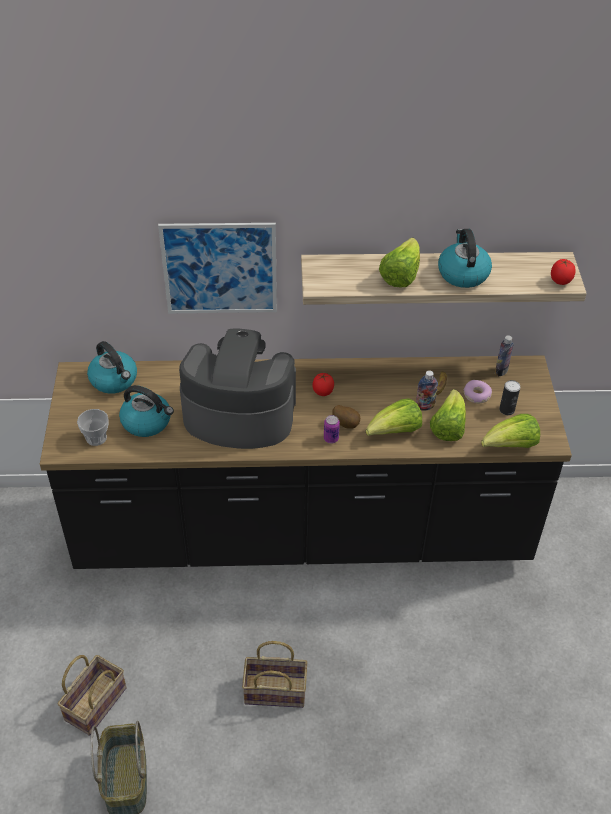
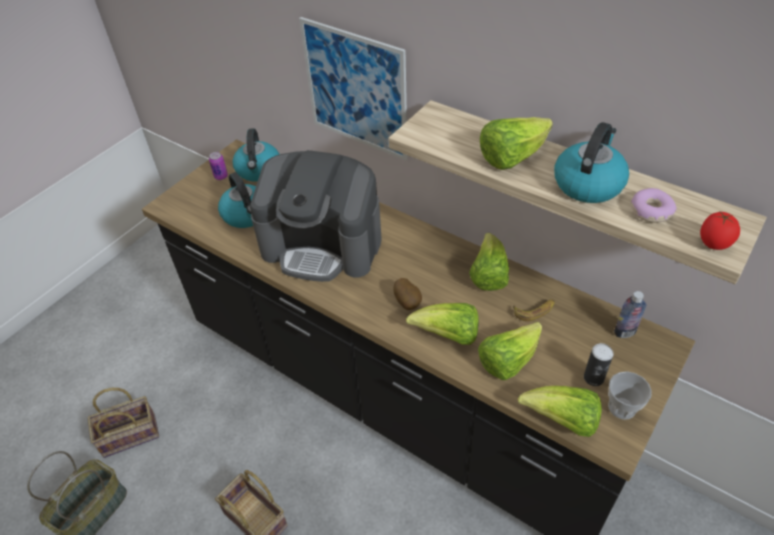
camera: 40 degrees right, 0 degrees up
cup [77,409,108,446] -> cup moved to [608,371,652,420]
coffee machine [179,329,296,449] -> coffee machine turned 150 degrees clockwise [250,150,382,282]
tomato [312,373,334,396] -> none
can [324,415,340,443] -> can moved to [209,152,228,180]
bottle [416,370,438,410] -> none
donut [464,380,492,403] -> donut moved to [631,188,676,223]
none -> lettuce [469,233,509,291]

